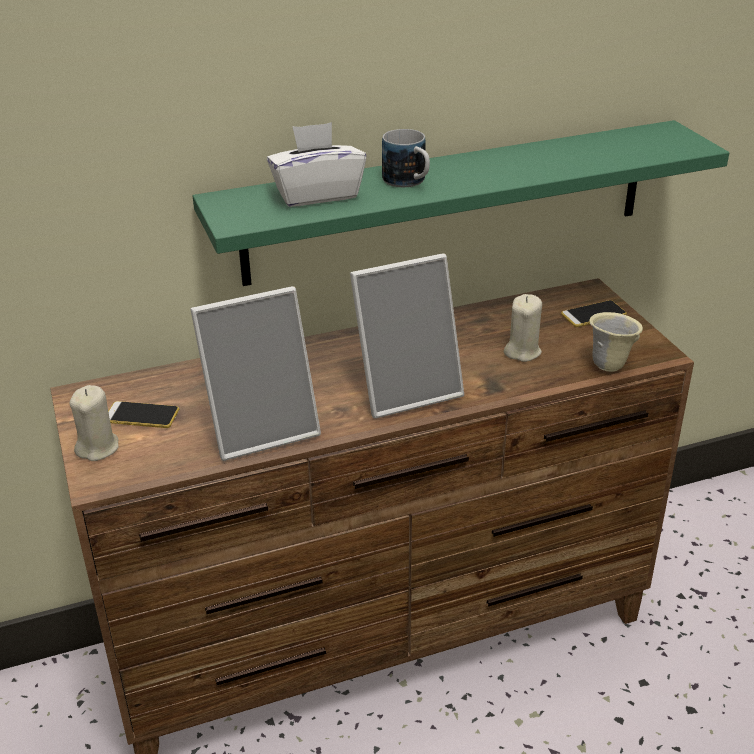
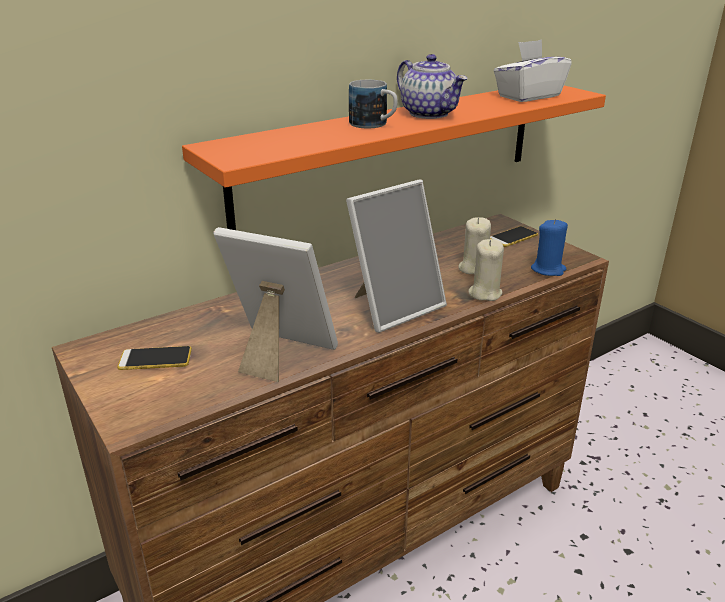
camera: 15 degrees left, 5 degrees down
beige candle [70,385,118,461] -> beige candle moved to [469,239,504,301]
picture frame [190,286,321,461] -> picture frame turned 120 degrees counterclockwise [213,227,338,382]
green shelf [193,120,729,286] -> orange shelf [182,86,606,230]
white tissue box [267,122,366,207] -> white tissue box moved to [494,39,572,102]
beige mug [589,312,643,372] -> blue candle [531,219,568,276]
none -> teapot [397,54,467,119]

